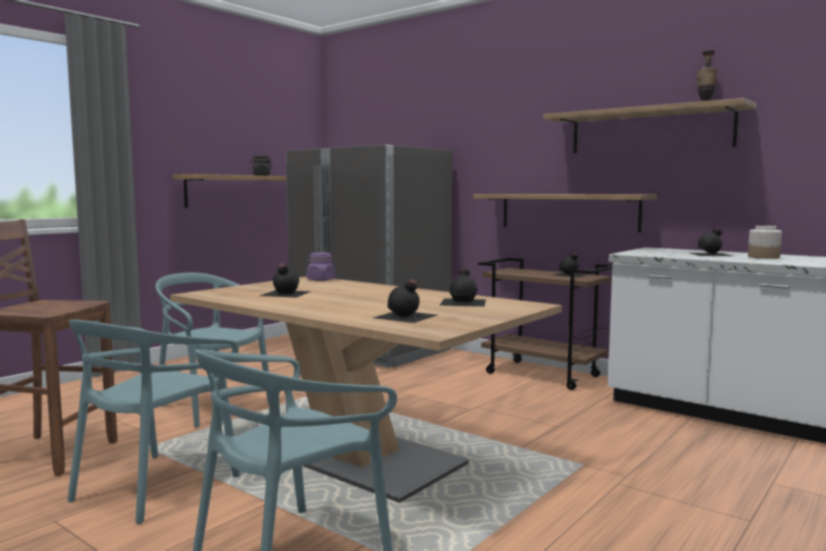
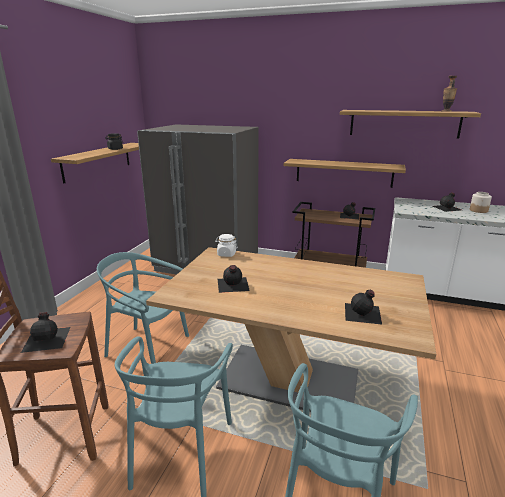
camera: 20 degrees left, 15 degrees up
purple jar [307,252,335,281] -> white jar [215,234,237,257]
black bottle [439,268,486,307] -> black bottle moved to [21,312,71,353]

